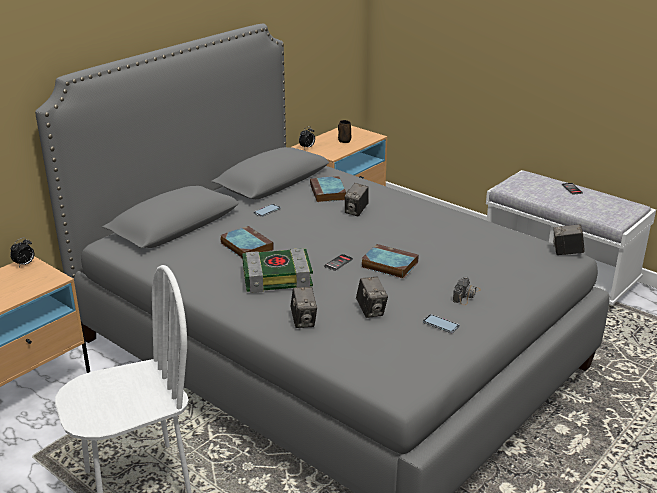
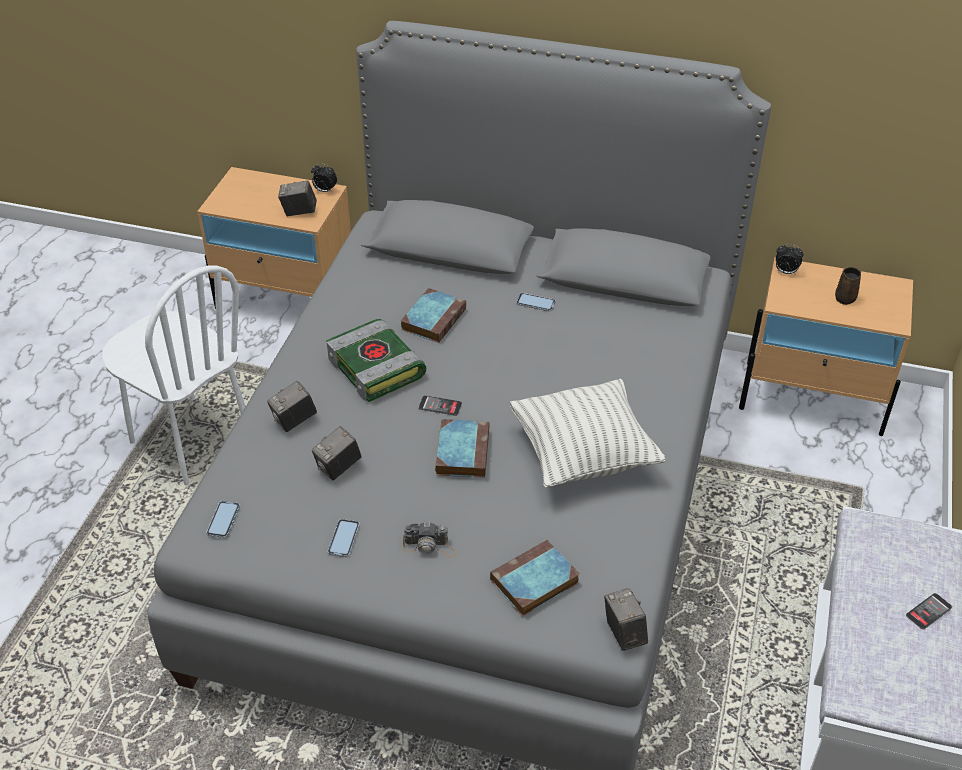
camera: 65 degrees right, 15 degrees up
book [310,176,346,202] -> book moved to [490,540,580,617]
camera [345,183,369,216] -> camera moved to [278,180,317,216]
none -> phone [206,501,240,538]
none -> pillow [509,379,665,488]

